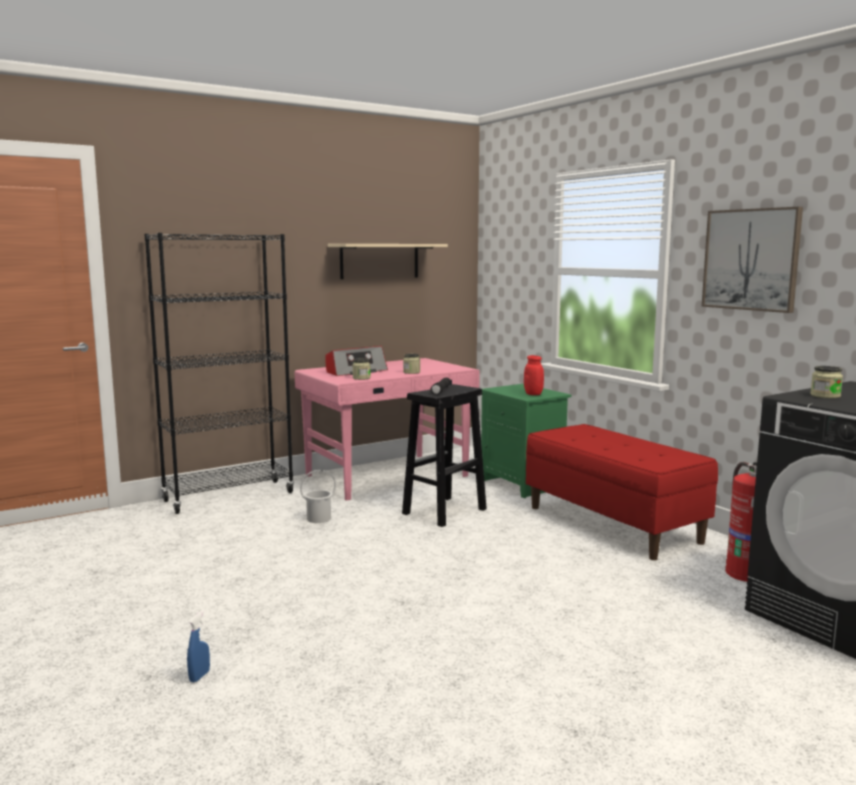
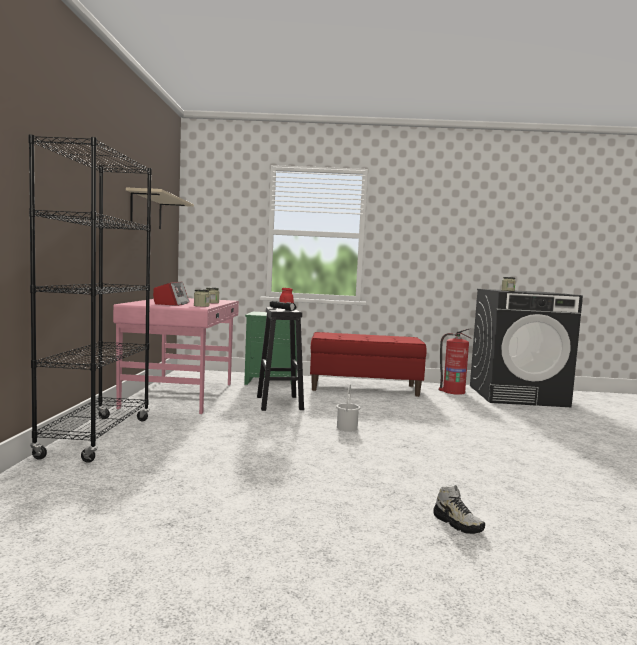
camera: 55 degrees left, 5 degrees down
blue spray bottle [187,611,210,682] -> shoe [433,485,485,534]
white bucket [300,469,336,523] -> white bucket moved to [336,384,360,432]
picture [702,207,803,313] -> none

